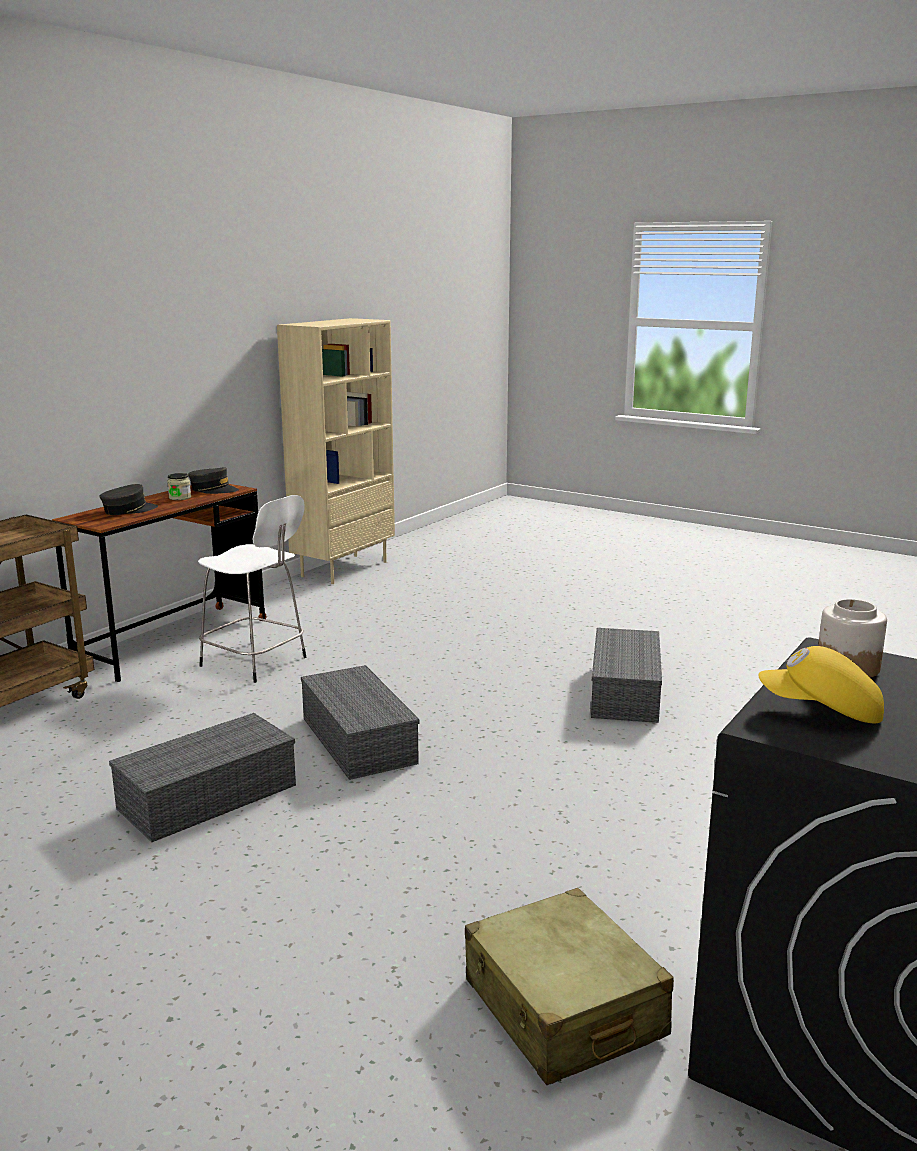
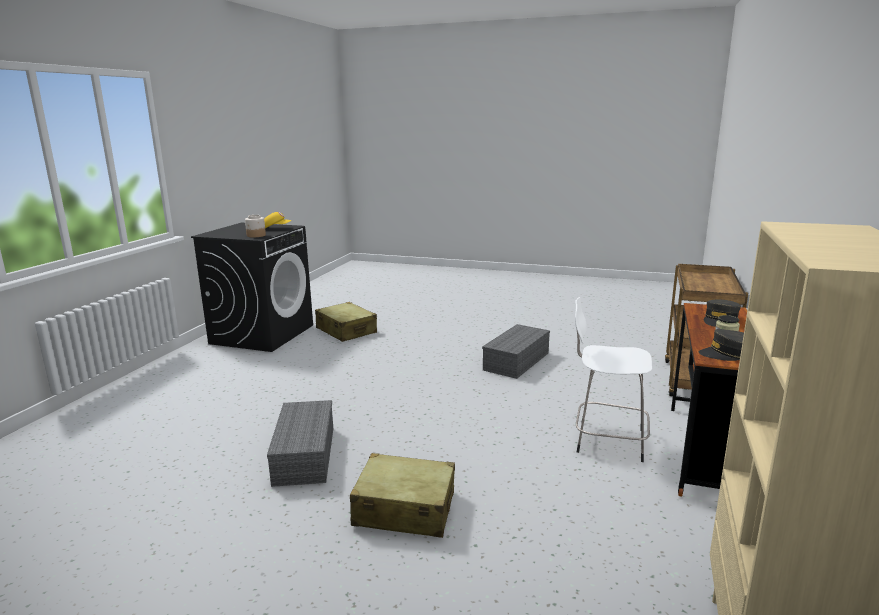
camera: 165 degrees right, 0 degrees up
grey storage box [301,665,419,780] -> none
none -> beige suitcase [350,453,455,538]

